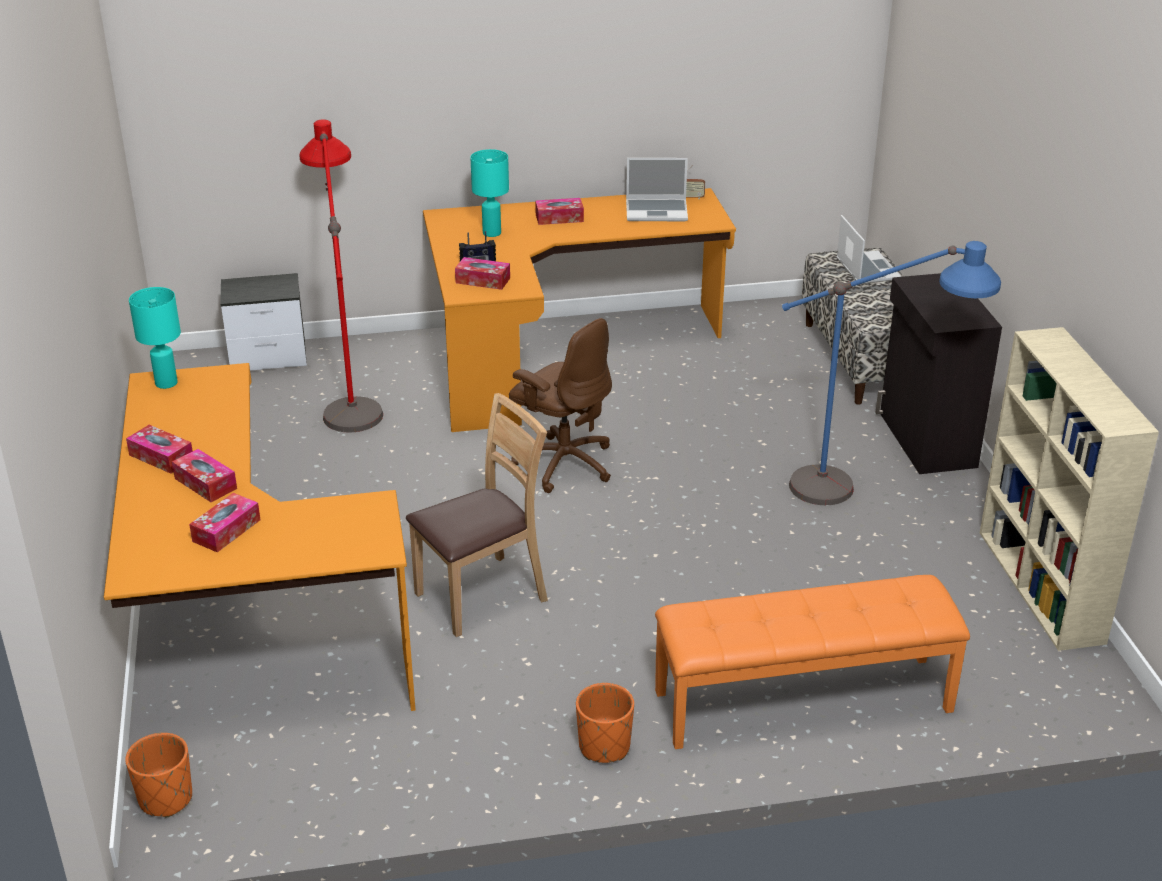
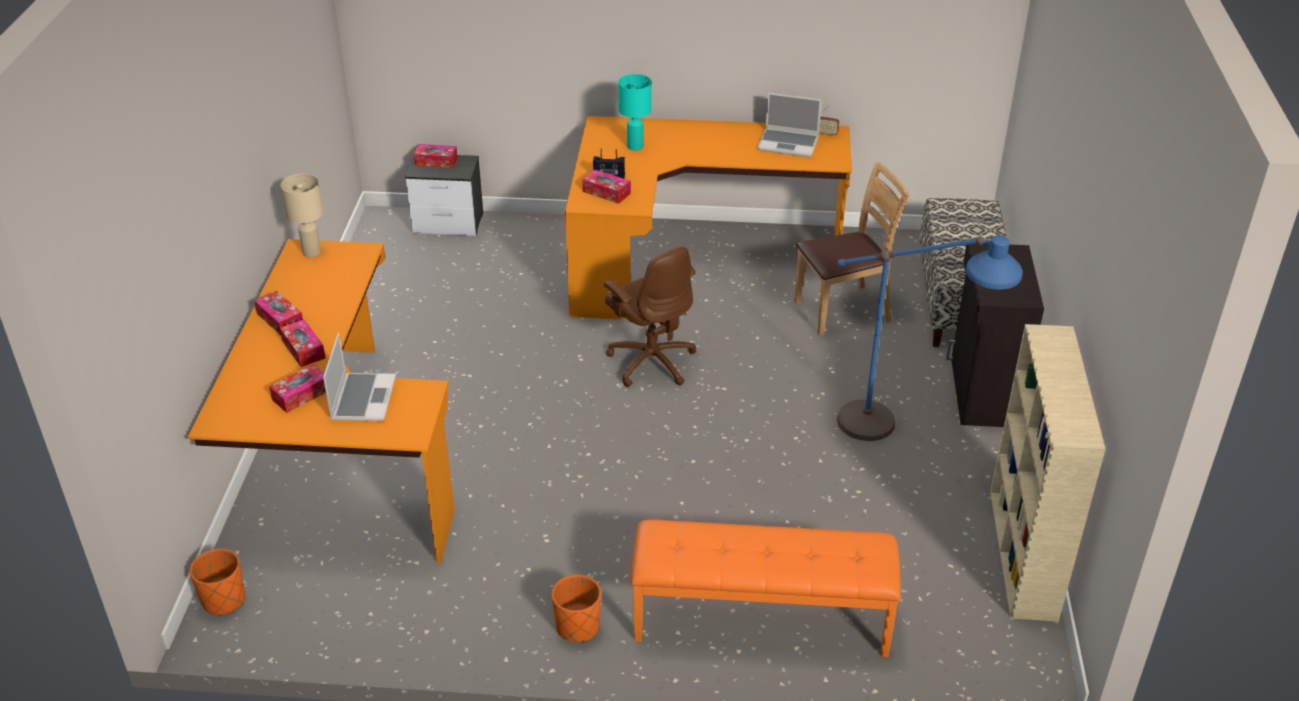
camera: 15 degrees right, 5 degrees up
turquoise table lamp [129,287,181,389] -> beige table lamp [281,174,324,257]
red floor lamp [299,119,383,433] -> none
brown chair [406,393,548,637] -> brown chair moved to [794,162,909,336]
tissue box [535,198,584,225] -> tissue box moved to [414,144,458,168]
laptop [836,215,902,284] -> laptop moved to [323,333,396,421]

